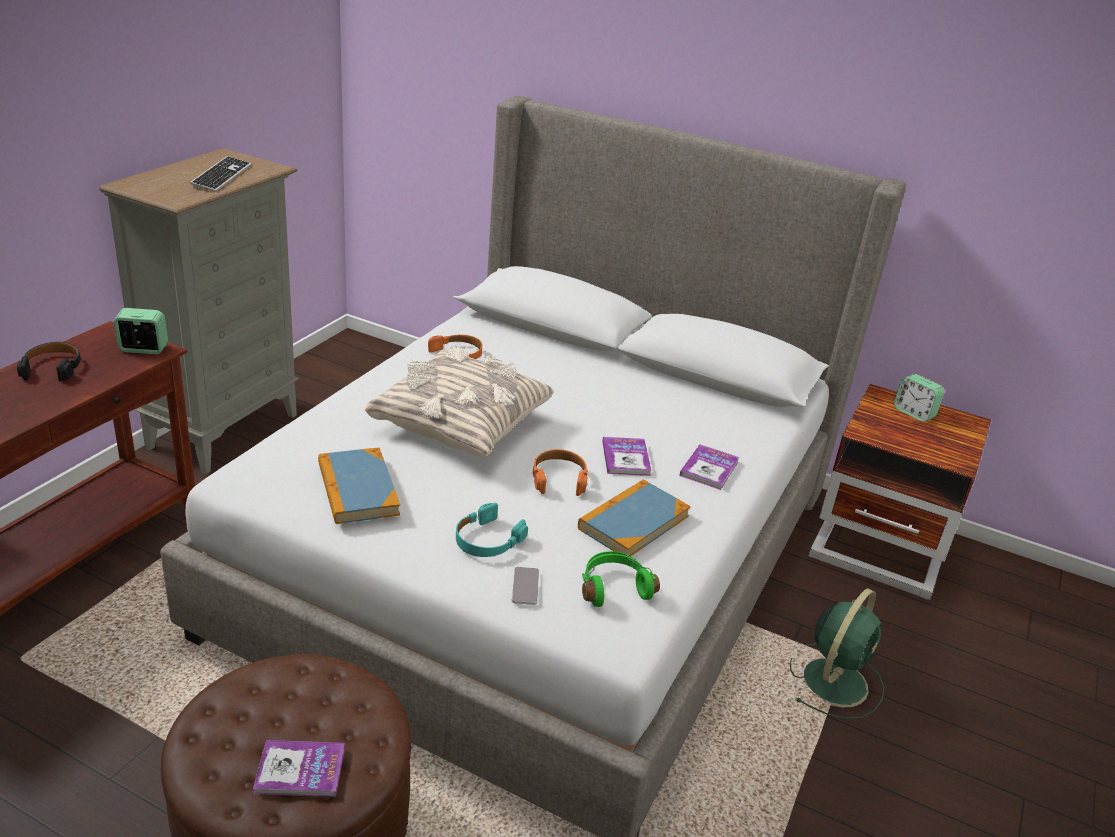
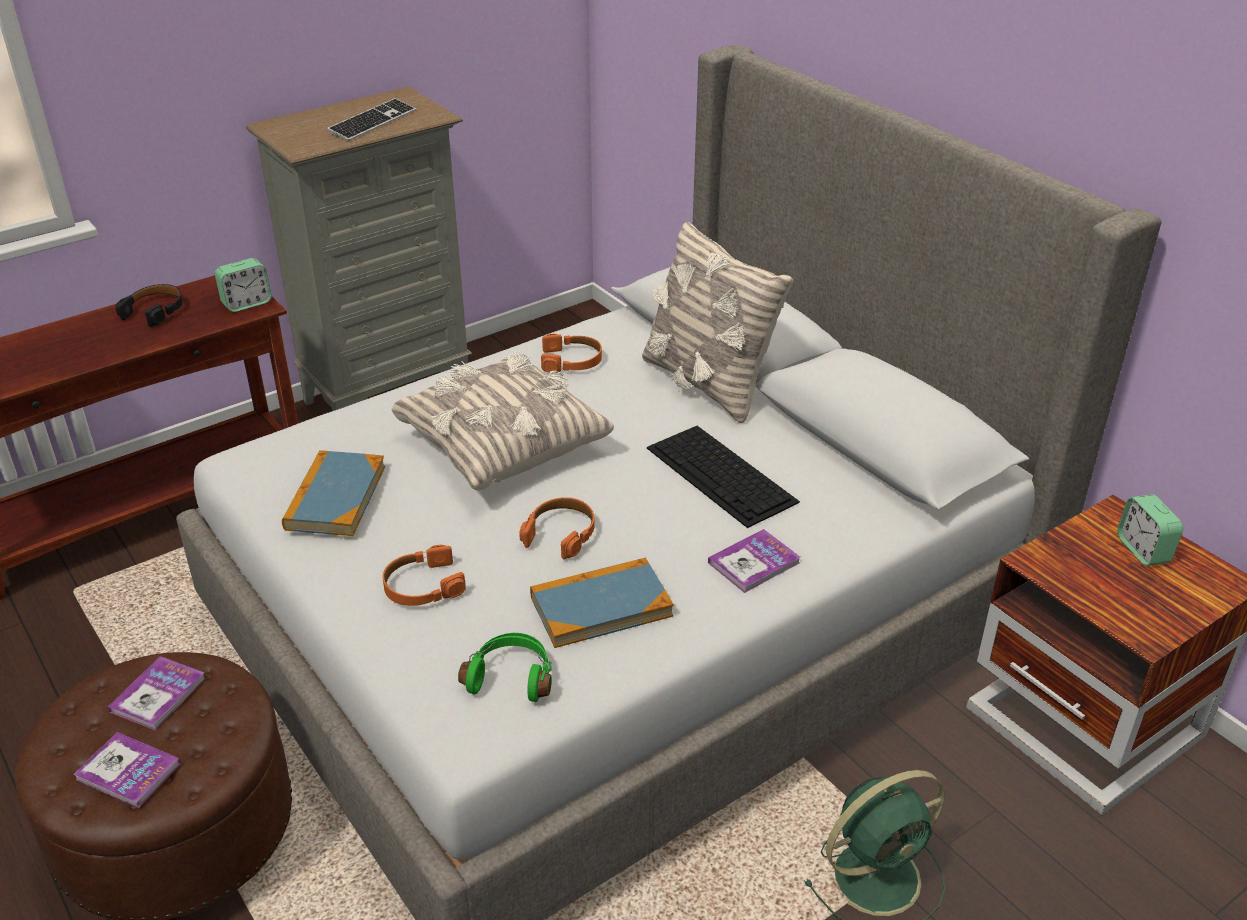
camera: 30 degrees right, 5 degrees up
alarm clock [114,308,168,354] -> alarm clock turned 120 degrees clockwise [215,258,272,312]
turquoise headphones [456,503,528,557] -> orange headphones [383,545,466,606]
phone [512,567,539,605] -> none
book [602,437,652,476] -> book moved to [108,656,206,730]
none -> beige pillow [642,222,793,423]
none -> keyboard [647,426,800,528]

